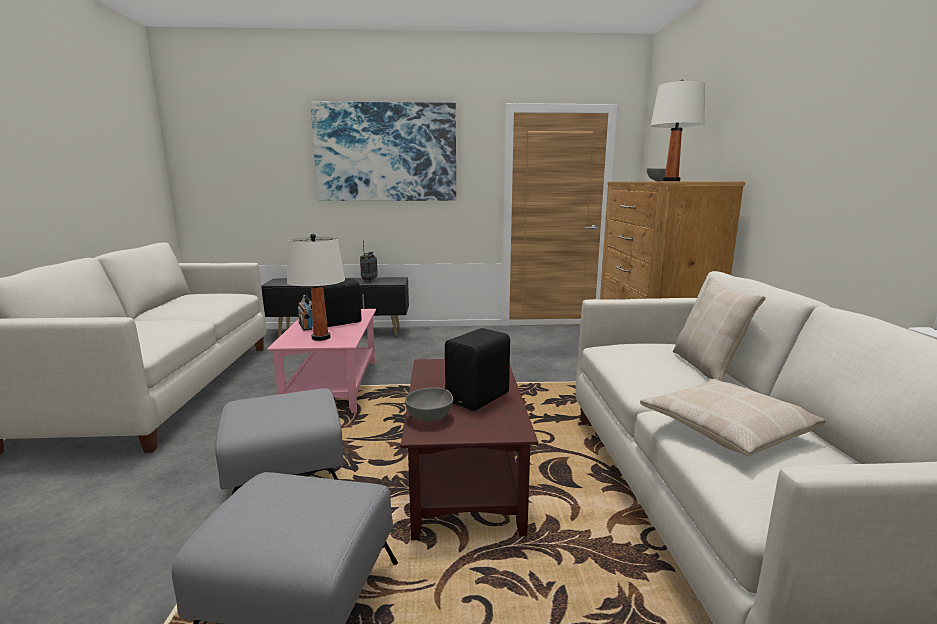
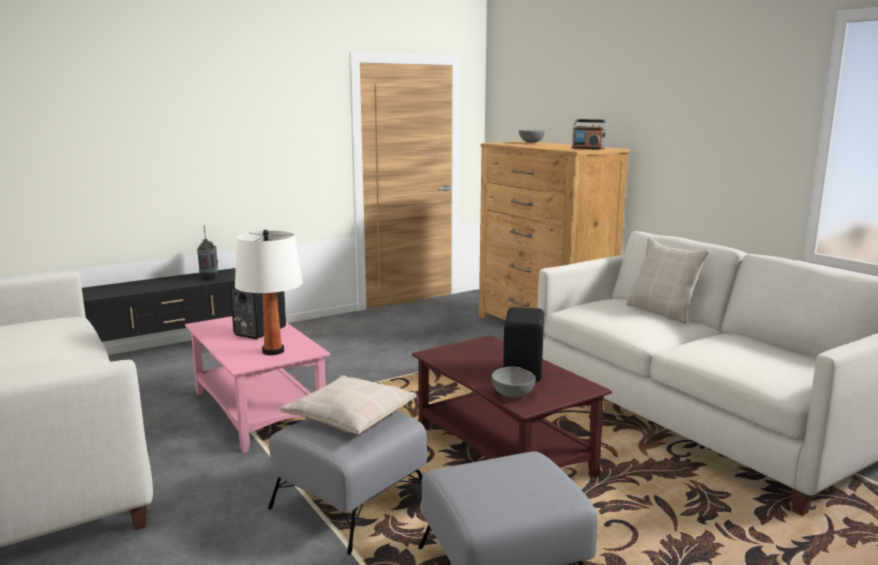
camera: 30 degrees left, 0 degrees up
radio [298,295,313,331] -> radio moved to [572,119,608,149]
picture [310,102,456,201] -> none
beige pillow [640,379,826,456] -> beige pillow moved to [280,375,416,434]
white table lamp [651,80,705,181] -> none

